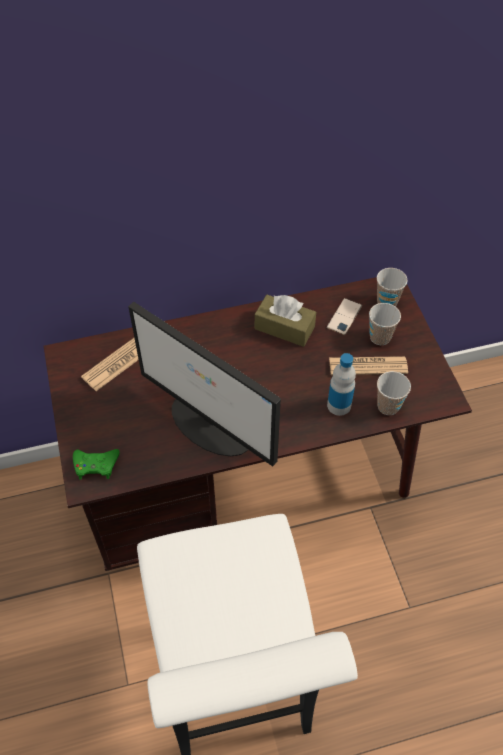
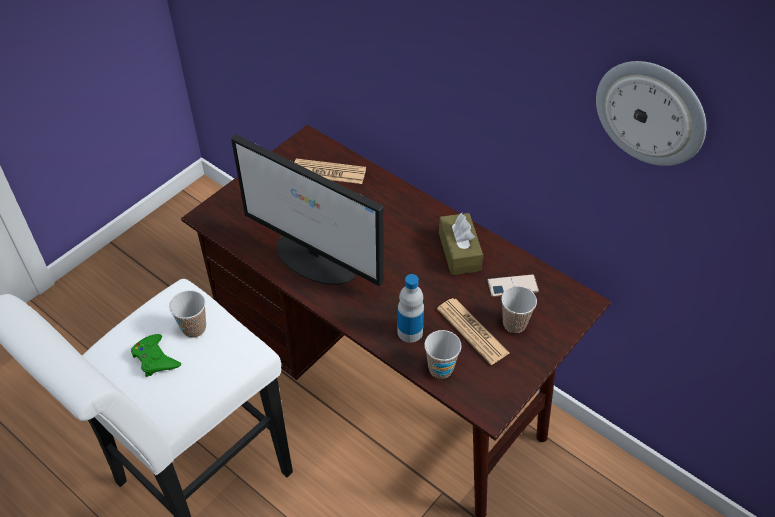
camera: 55 degrees right, 5 degrees down
green game controller [73,449,120,479] -> green game controller moved to [131,334,181,377]
monitor [128,302,281,467] -> monitor turned 60 degrees counterclockwise [231,135,384,286]
cup [377,268,407,307] -> cup moved to [169,290,206,338]
none -> wall clock [596,61,706,166]

